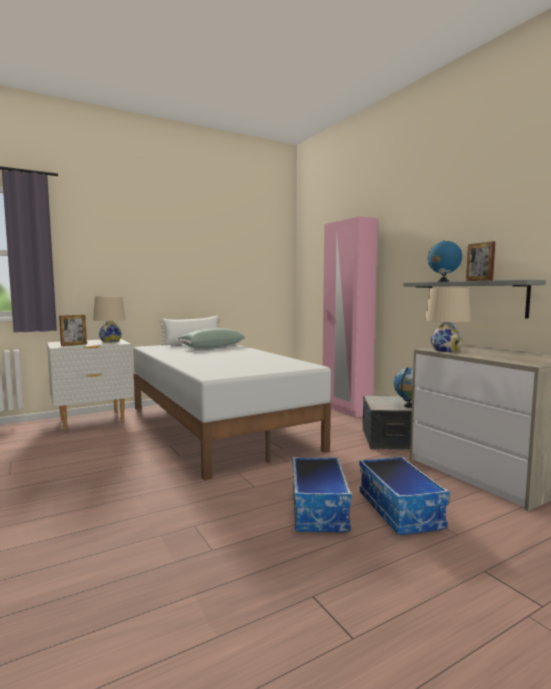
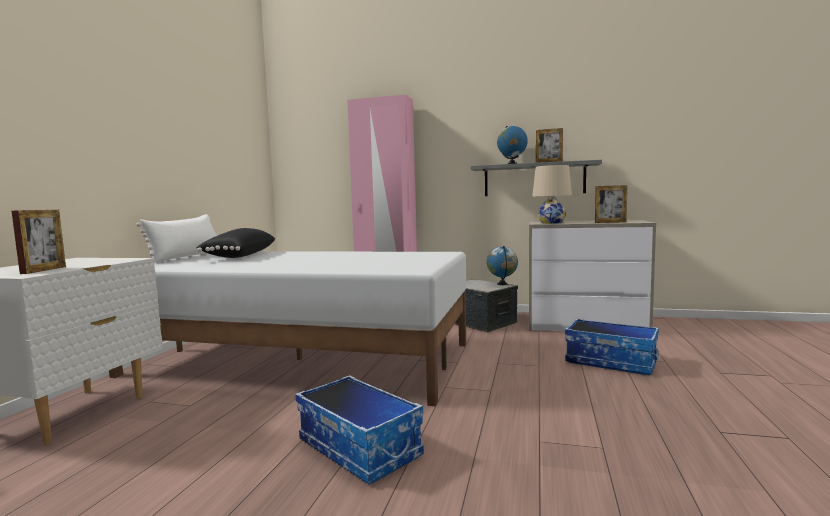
camera: 45 degrees left, 0 degrees up
beige table lamp [93,296,126,342] -> none
green pillow [176,328,246,348] -> black pillow [196,228,275,258]
storage box [292,457,351,532] -> storage box moved to [295,375,424,484]
none -> picture frame [595,185,627,223]

